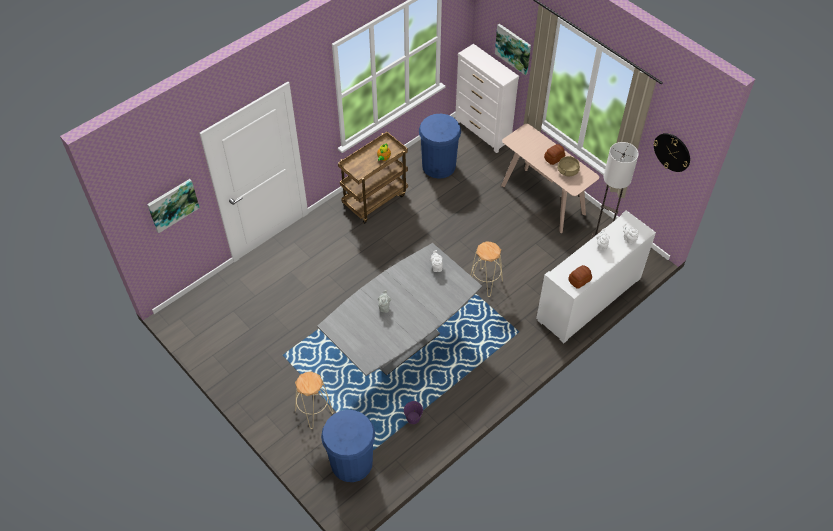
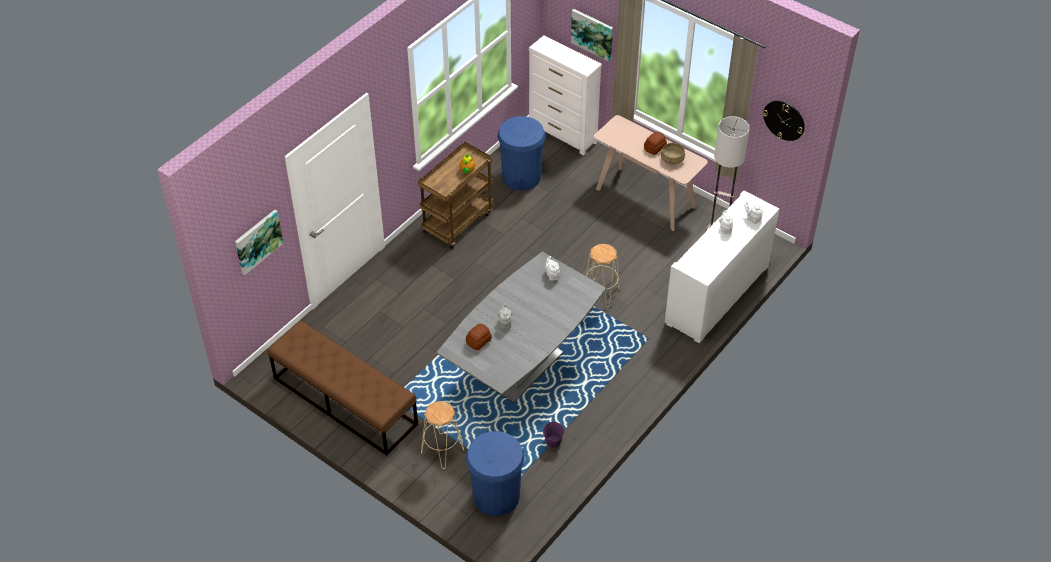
camera: 10 degrees left, 5 degrees down
bread [568,265,592,288] -> bread moved to [466,324,492,350]
none -> brown bench [268,321,418,456]

